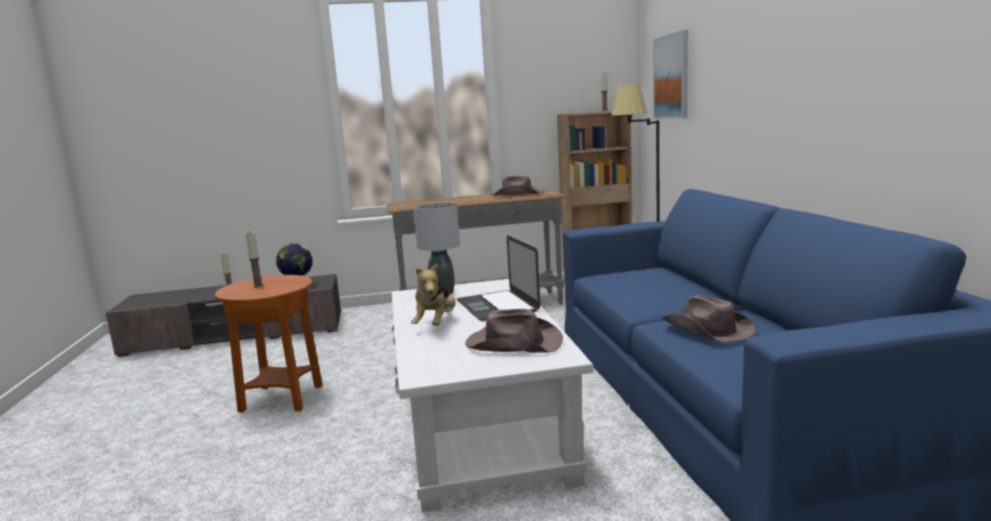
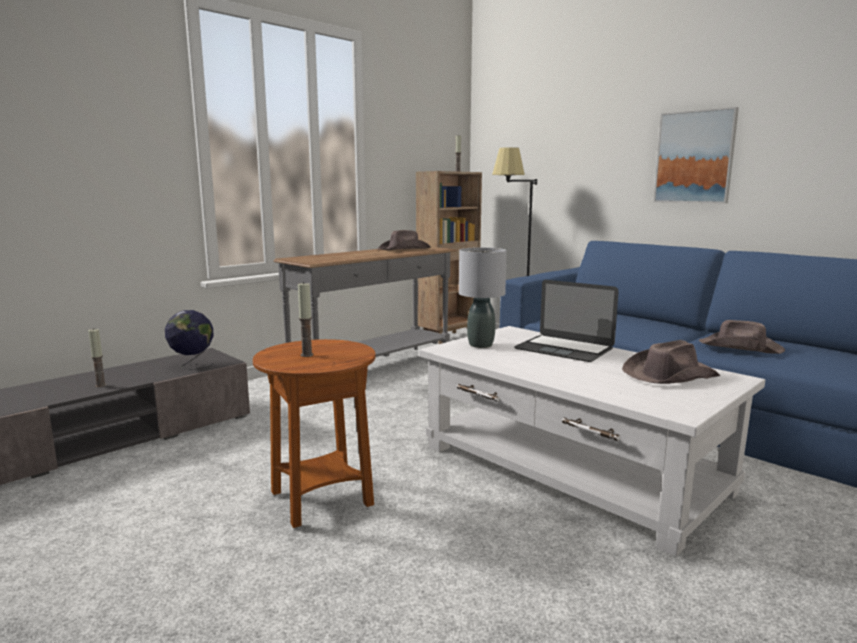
camera: 35 degrees left, 0 degrees up
plush toy [411,263,456,326] -> none
picture [653,30,688,119] -> picture moved to [653,107,739,204]

